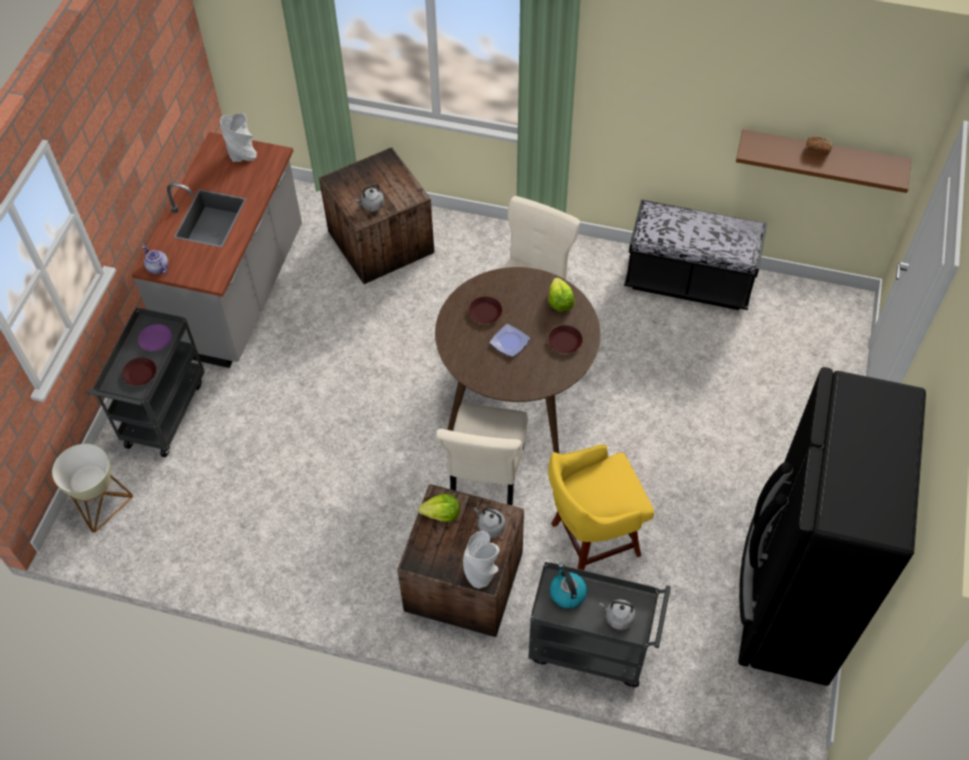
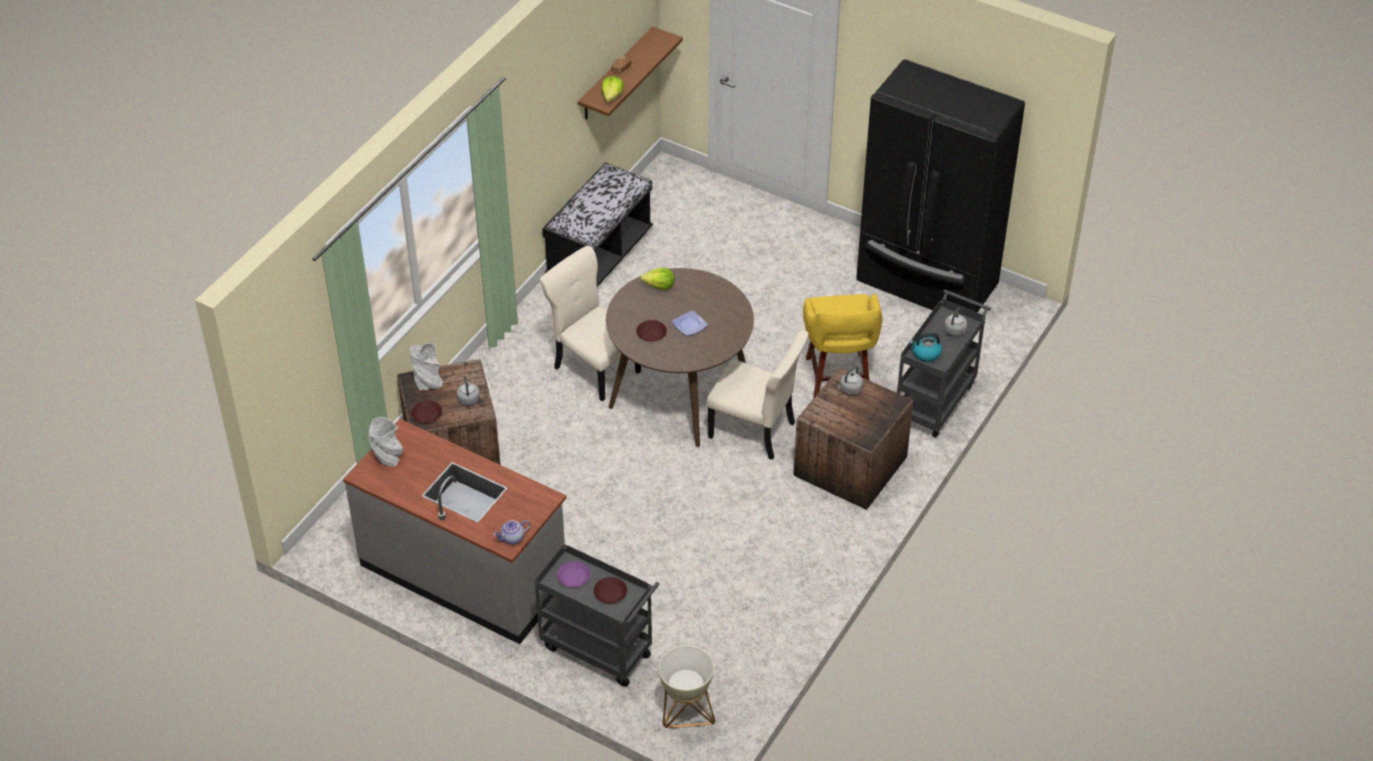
camera: 75 degrees left, 10 degrees down
lettuce [418,494,460,522] -> lettuce moved to [601,76,624,102]
grey vase [463,531,500,589] -> grey vase moved to [410,343,443,390]
brown plate [548,325,583,353] -> brown plate moved to [411,401,442,423]

